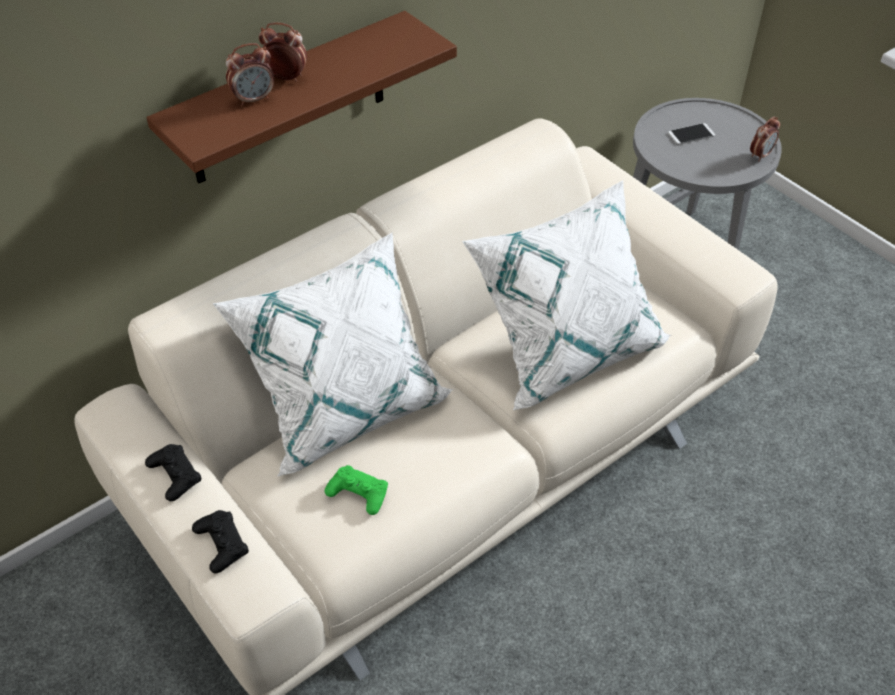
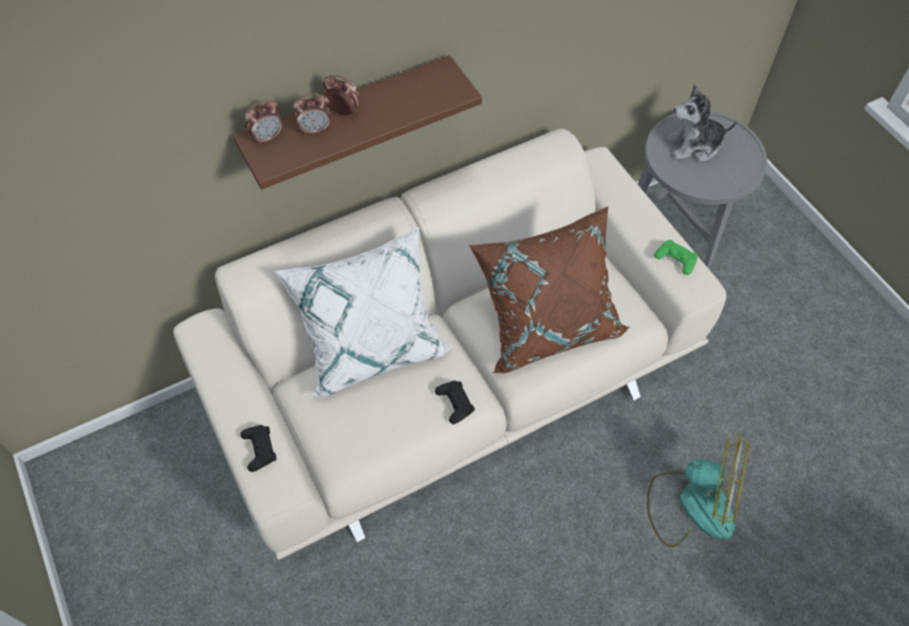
camera: 10 degrees right, 10 degrees up
black game controller [145,444,202,501] -> black game controller moved to [435,381,475,424]
green game controller [325,465,388,515] -> green game controller moved to [654,240,698,275]
white pillow [462,180,671,410] -> brown pillow [469,207,630,373]
phone [668,123,715,145] -> plush toy [666,85,738,162]
alarm clock [750,117,780,162] -> alarm clock moved to [245,99,283,145]
none -> fan [647,434,750,547]

